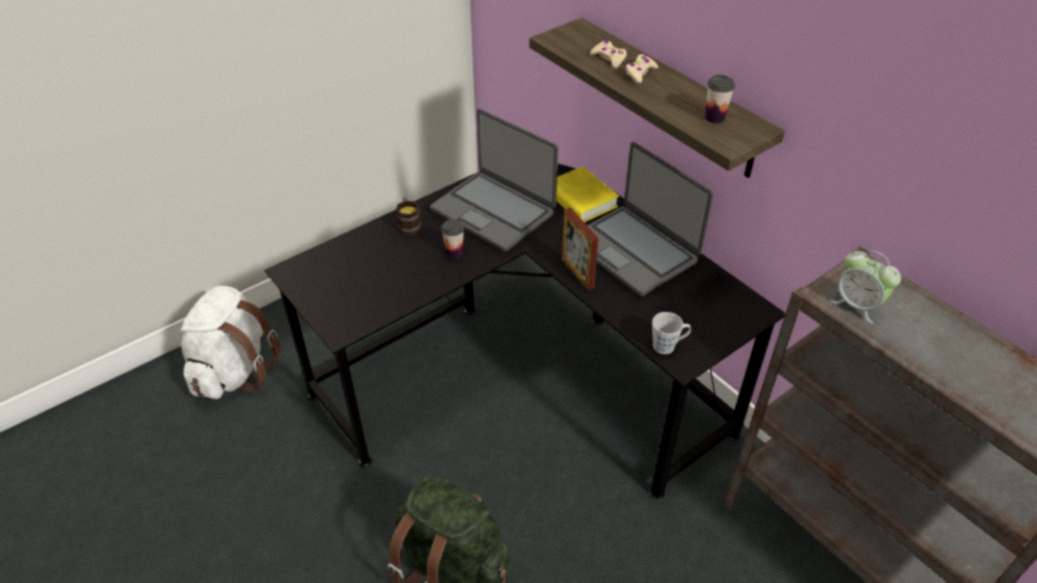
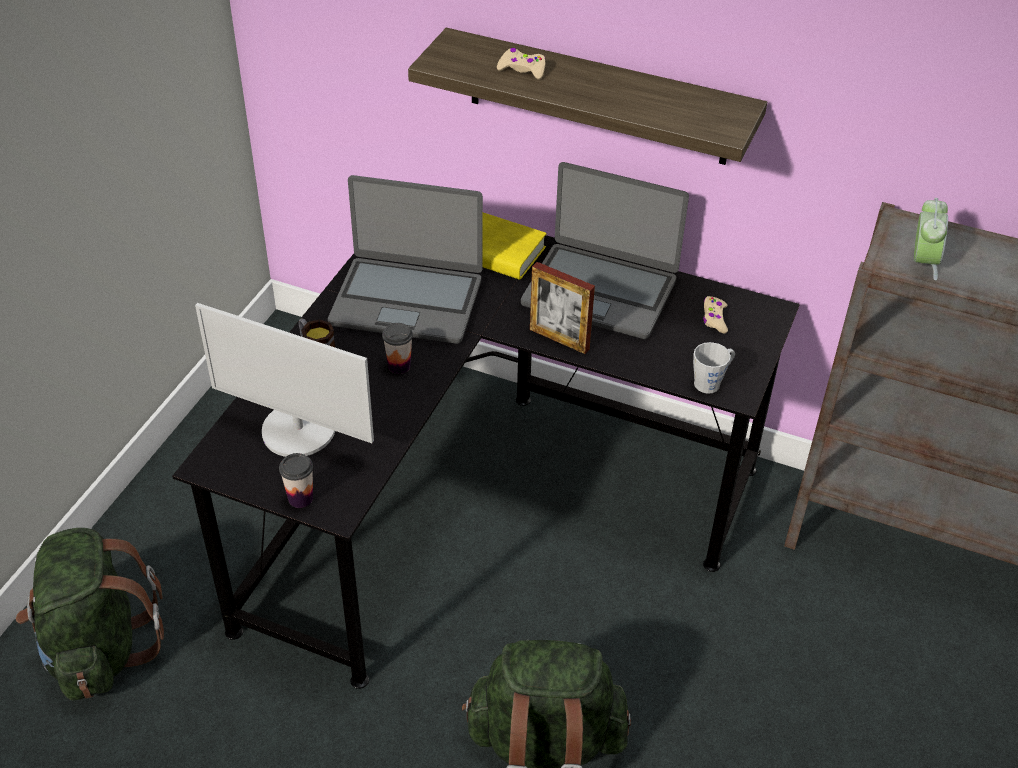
camera: 30 degrees left, 0 degrees up
white backpack [181,286,281,399] -> green backpack [16,528,164,701]
beige game controller [625,54,658,83] -> beige game controller moved to [703,296,728,333]
cup [705,75,735,124] -> cup moved to [279,453,313,508]
alarm clock [831,251,901,324] -> alarm clock turned 90 degrees counterclockwise [914,198,948,280]
none -> monitor [195,303,374,457]

